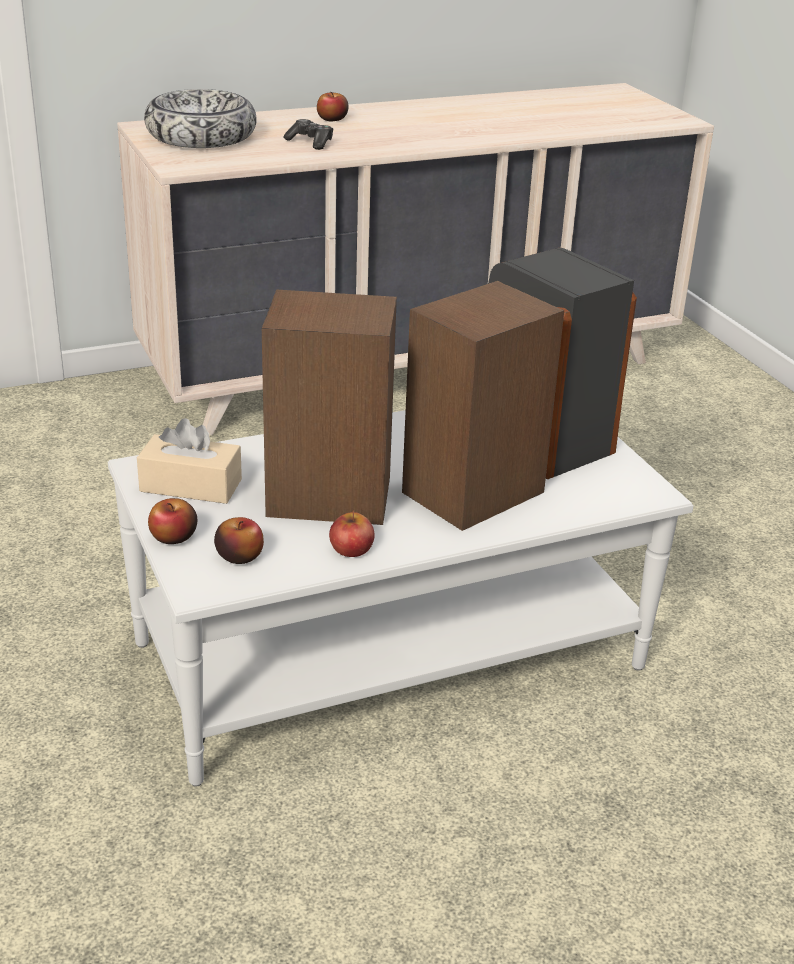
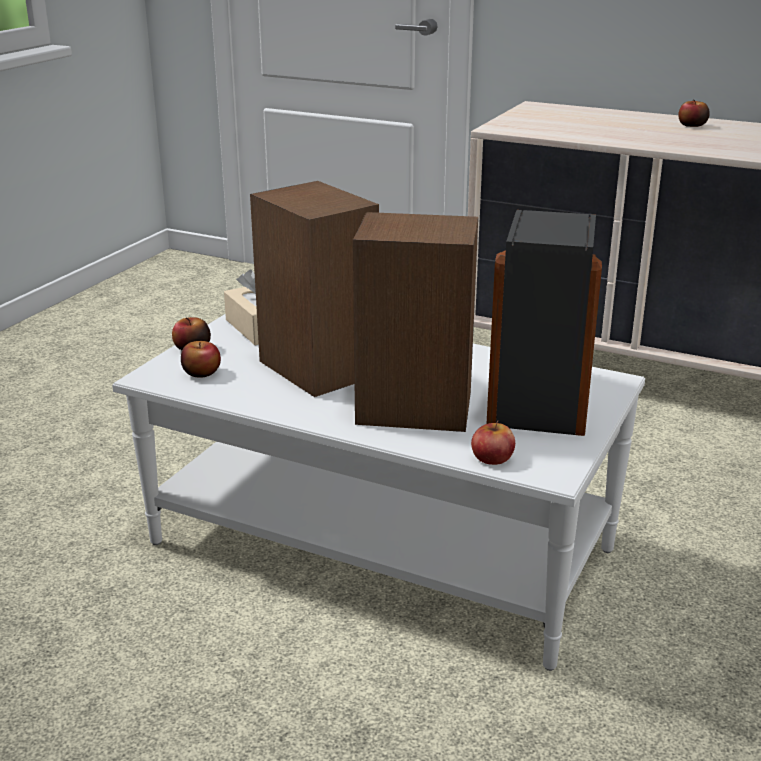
camera: 50 degrees right, 5 degrees down
bowl [144,89,257,148] -> none
game controller [284,119,333,150] -> none
apple [329,511,375,557] -> apple moved to [471,421,515,465]

